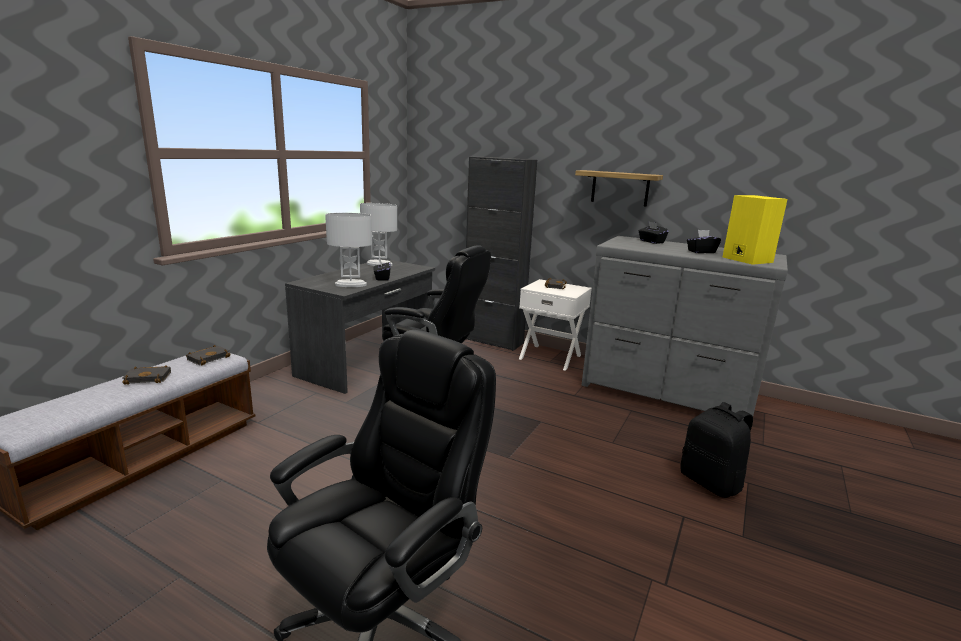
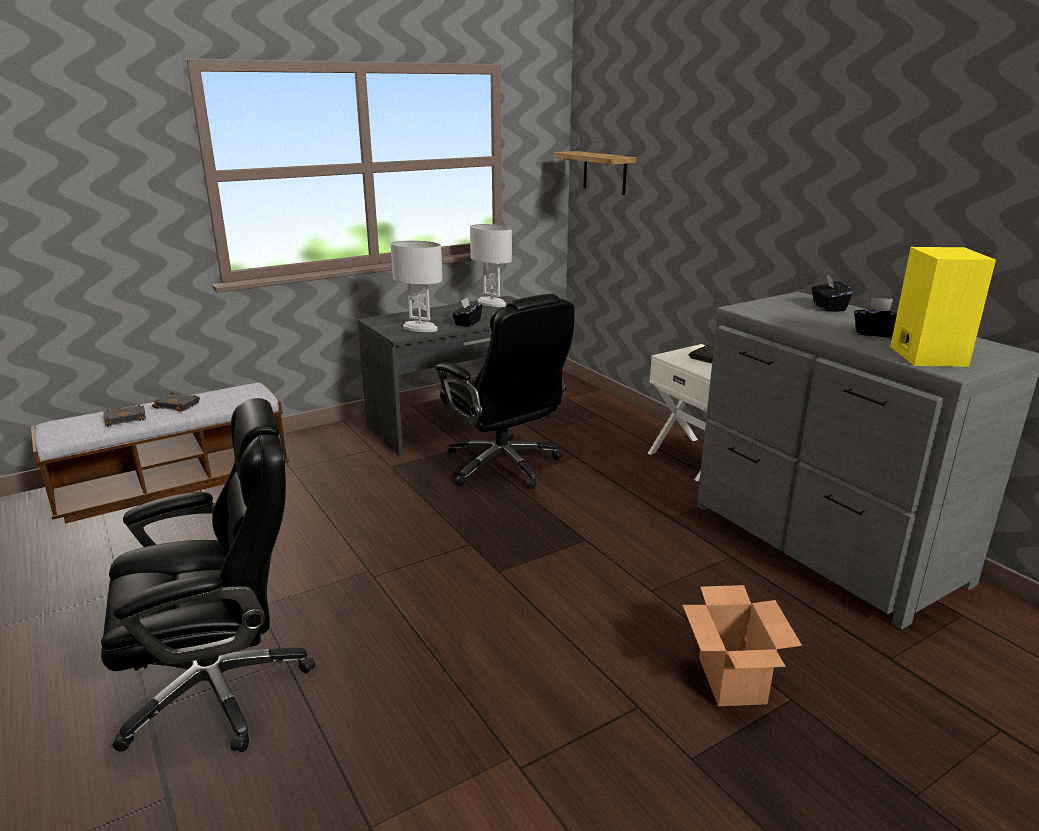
camera: 30 degrees right, 5 degrees up
black book [186,345,231,365] -> black book moved to [103,404,146,426]
black cabinet [466,157,537,351] -> none
shelf [575,170,663,206] -> shelf moved to [554,151,636,195]
black backpack [681,402,753,498] -> cardboard box [683,585,802,706]

